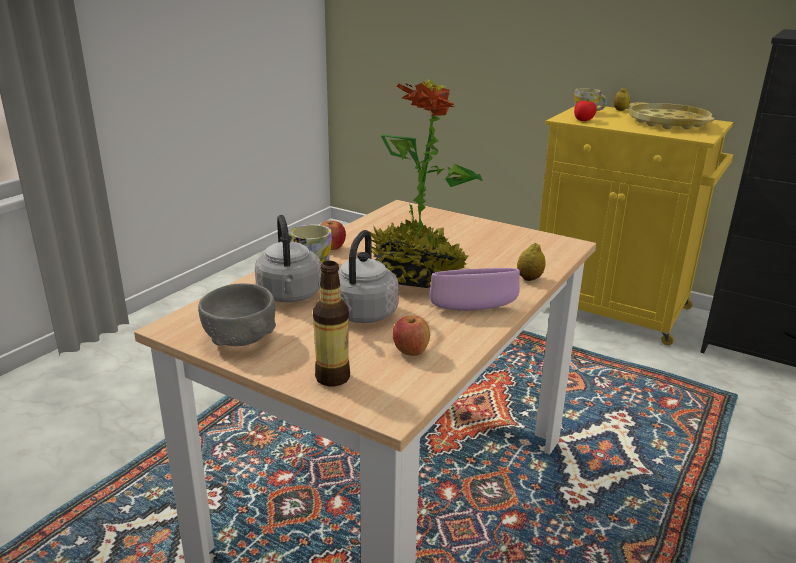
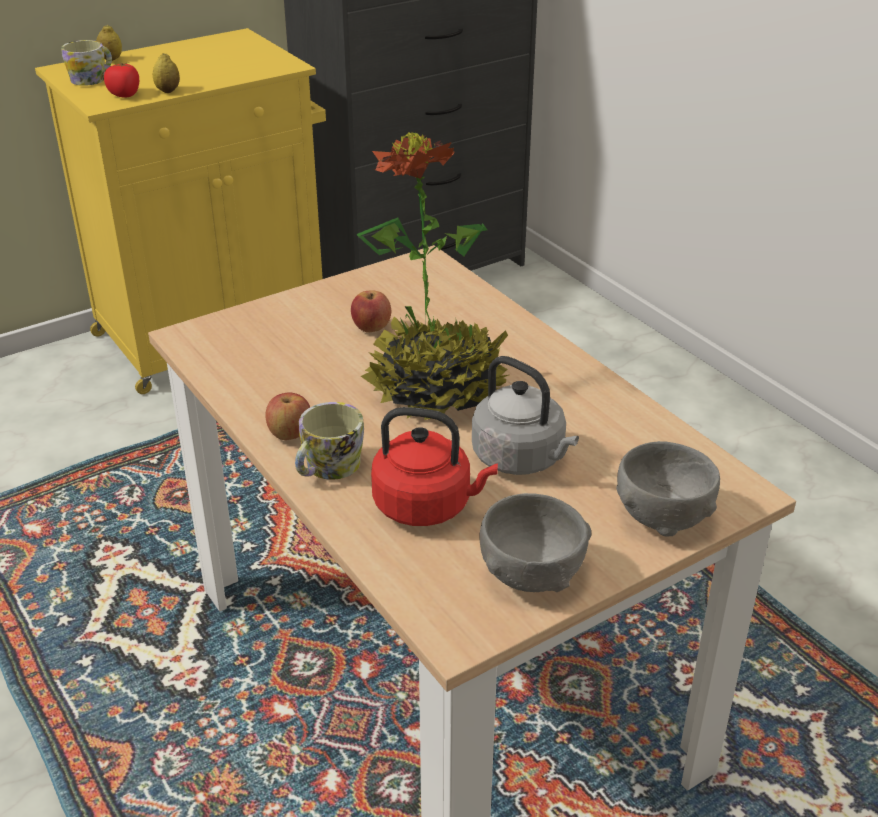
camera: 65 degrees left, 10 degrees up
grey kettle [255,215,321,302] -> red kettle [371,407,498,526]
bottle [313,261,350,386] -> grey bowl [616,441,720,537]
apple [392,315,430,356] -> apple moved to [351,290,391,333]
purple bowl [429,268,520,310] -> none
lemon [517,243,545,281] -> lemon moved to [153,53,180,93]
yellow tray [629,102,714,129] -> none

